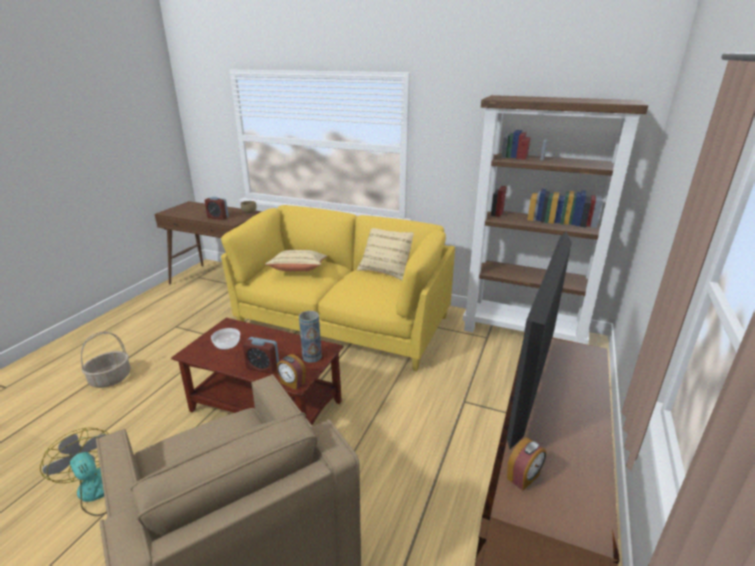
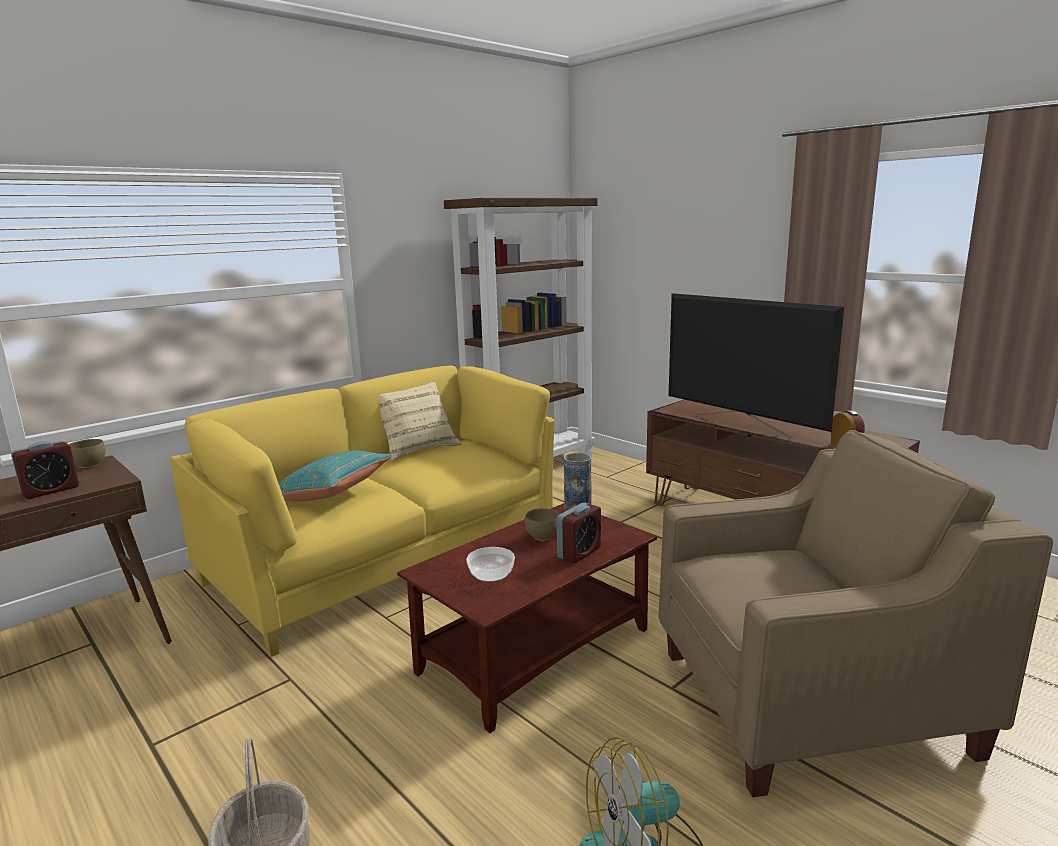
camera: 65 degrees left, 10 degrees down
beige pillow [265,250,327,271] -> turquoise pillow [278,451,393,502]
alarm clock [277,354,306,390] -> none
none -> brown bowl [525,508,559,541]

